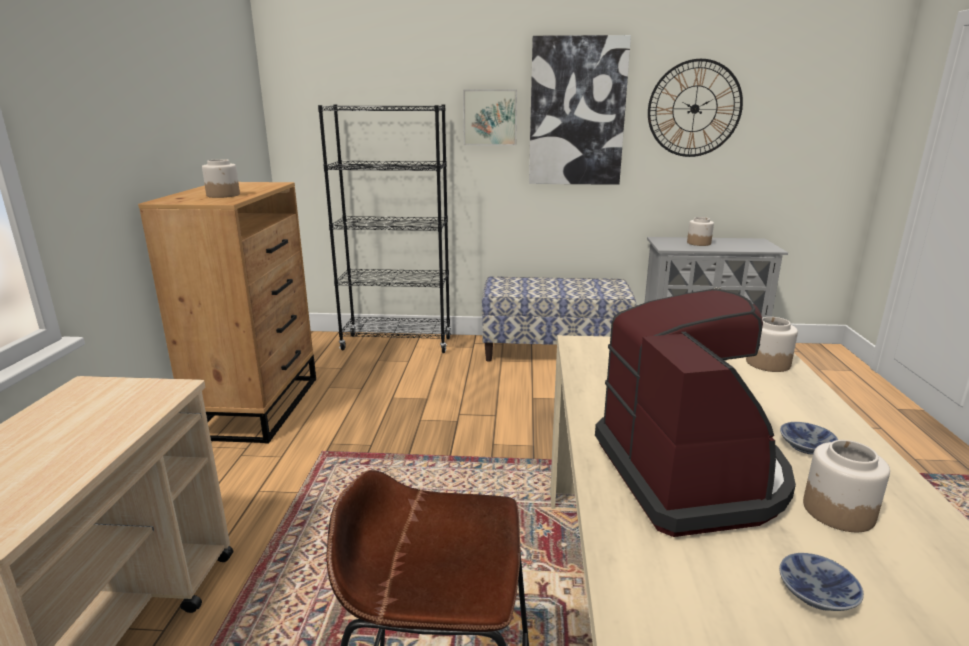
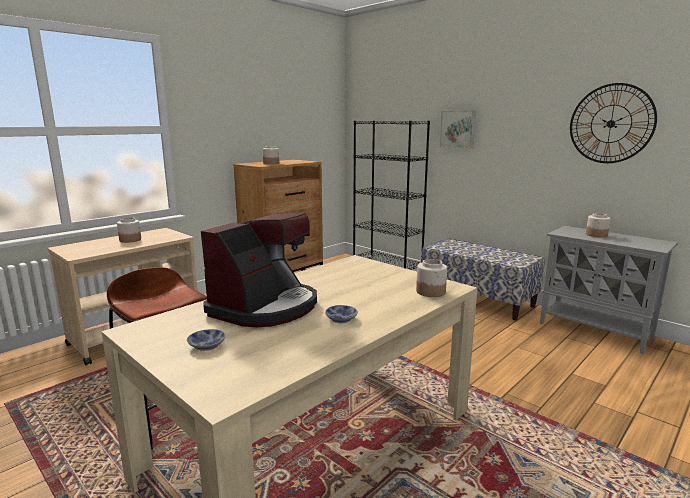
camera: 40 degrees right, 5 degrees down
picture [529,35,631,185] -> none
jar [803,440,890,532] -> jar moved to [117,217,141,243]

